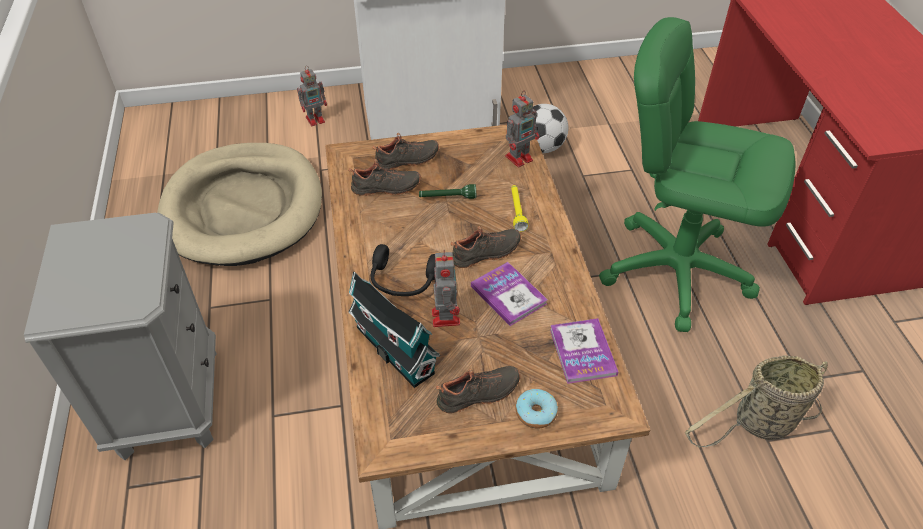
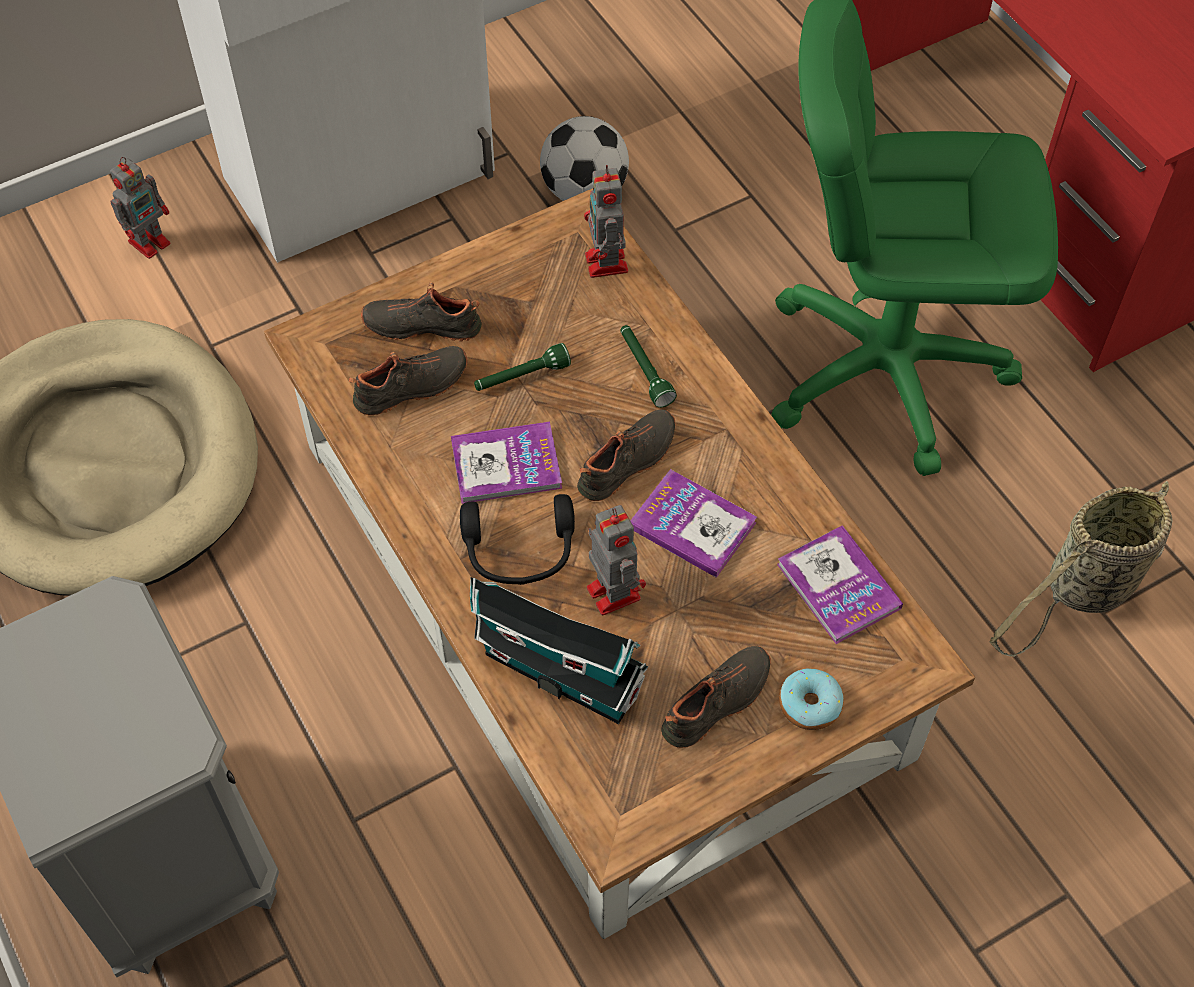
camera: 20 degrees left, 10 degrees up
black shoe [373,133,439,170] -> black shoe turned 135 degrees counterclockwise [361,282,482,342]
toy robot [505,92,539,167] -> toy robot turned 135 degrees clockwise [584,165,628,278]
yellow flashlight [511,185,528,232] -> green flashlight [620,325,677,408]
none -> book [451,422,562,504]

